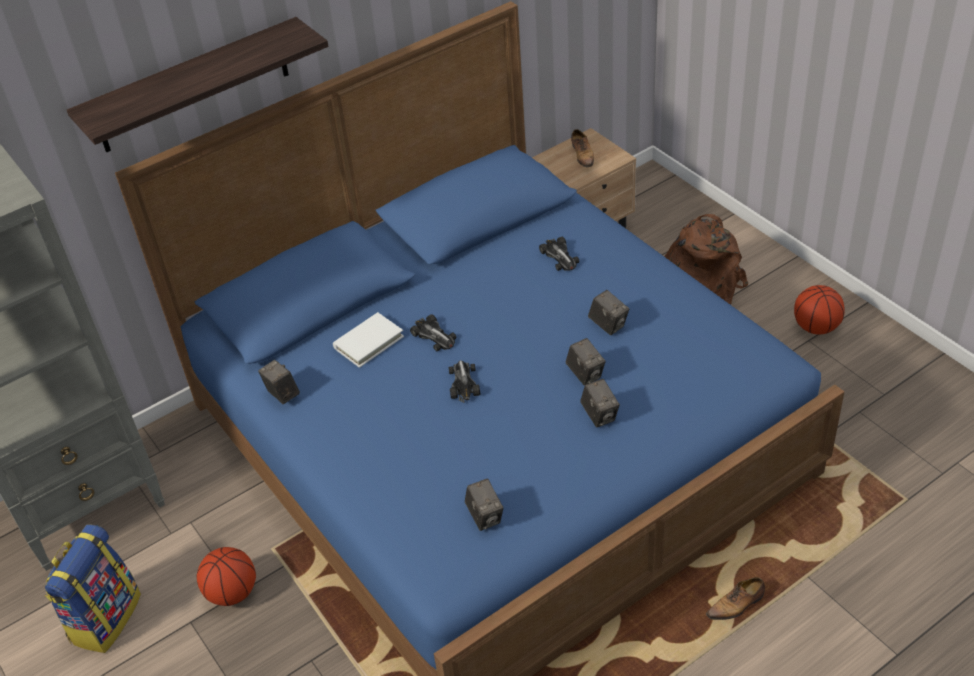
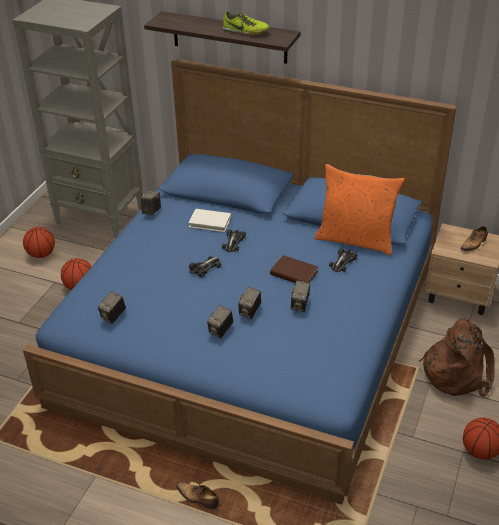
camera: 55 degrees right, 5 degrees down
backpack [45,525,141,653] -> basketball [23,227,55,258]
none -> shoe [223,11,270,34]
none -> brown book [270,255,318,283]
none -> orange pillow [315,164,405,256]

